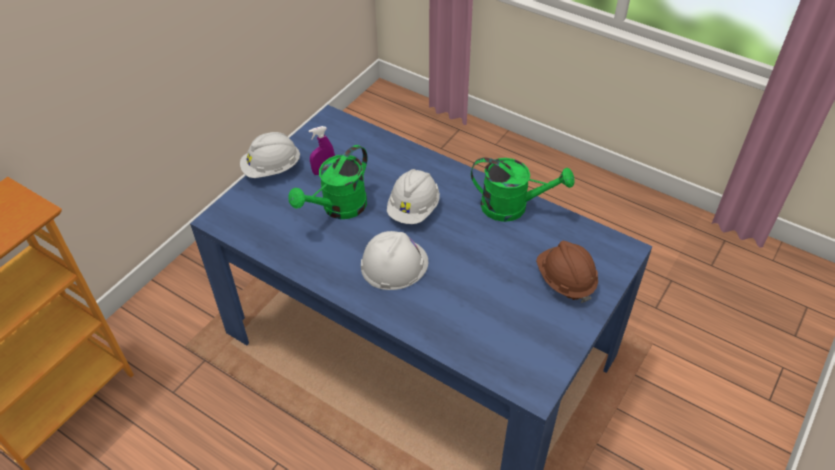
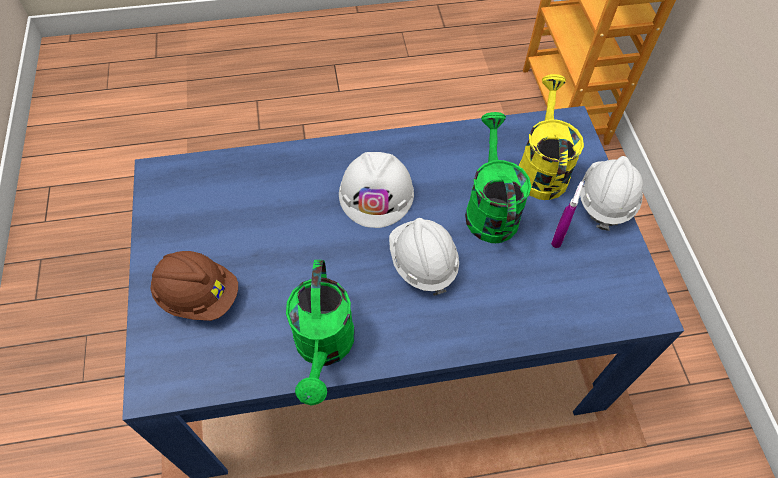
camera: 135 degrees right, 10 degrees up
green watering can [471,158,575,222] -> green watering can turned 60 degrees counterclockwise [286,260,355,406]
none -> yellow watering can [519,74,584,200]

